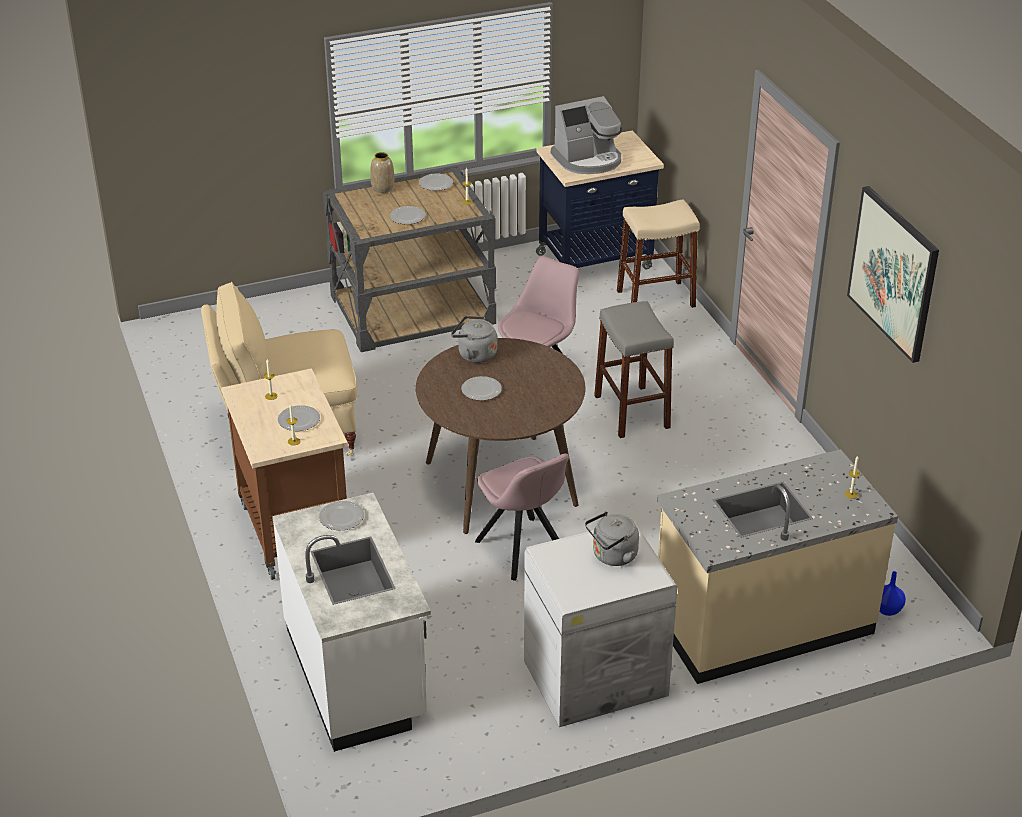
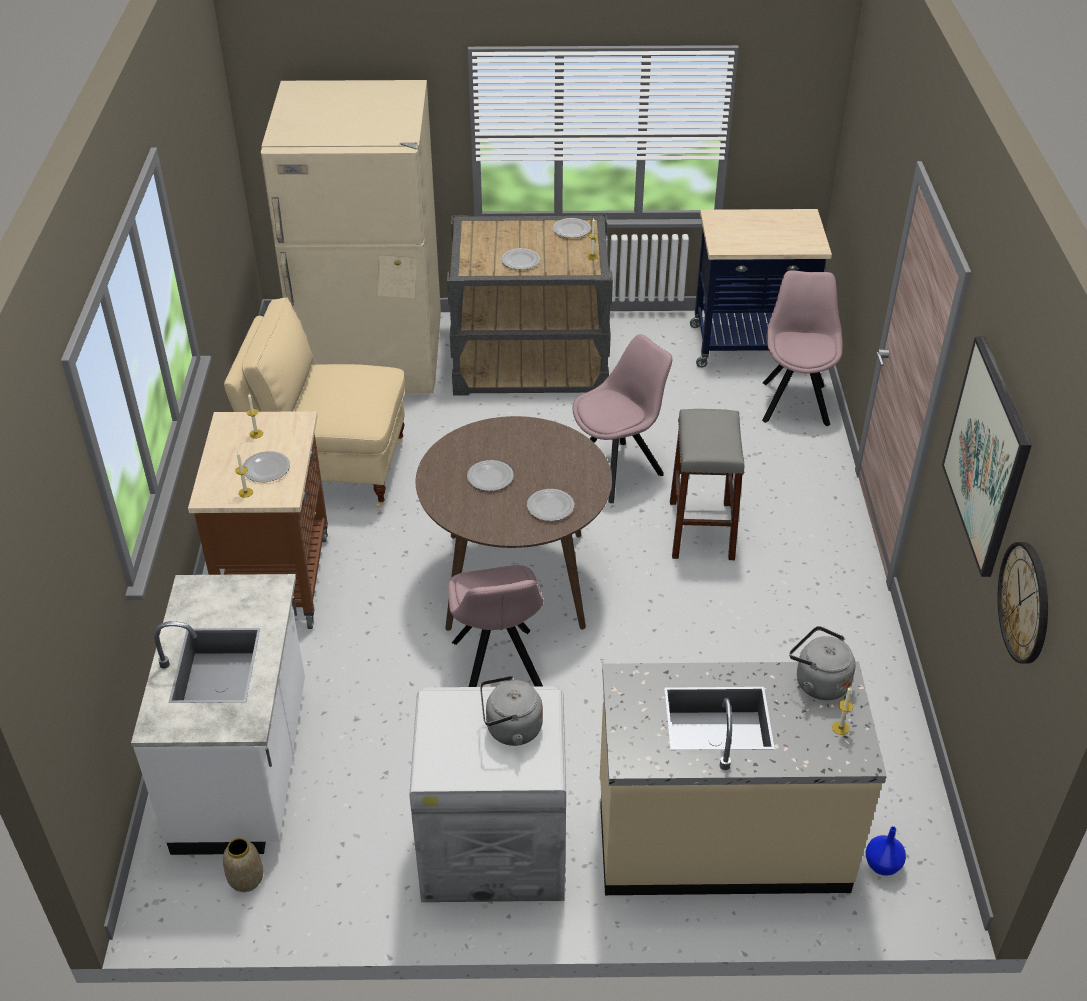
camera: 20 degrees right, 5 degrees up
plate [319,501,364,530] -> plate moved to [527,489,574,521]
vase [370,152,395,193] -> vase moved to [223,838,263,892]
grey kettle [451,316,497,363] -> grey kettle moved to [789,626,856,700]
coffee machine [551,96,622,174] -> none
beige stool [617,199,700,308] -> pink chair [762,270,843,426]
none -> beige fridge [261,80,441,394]
none -> wall clock [998,542,1048,664]

